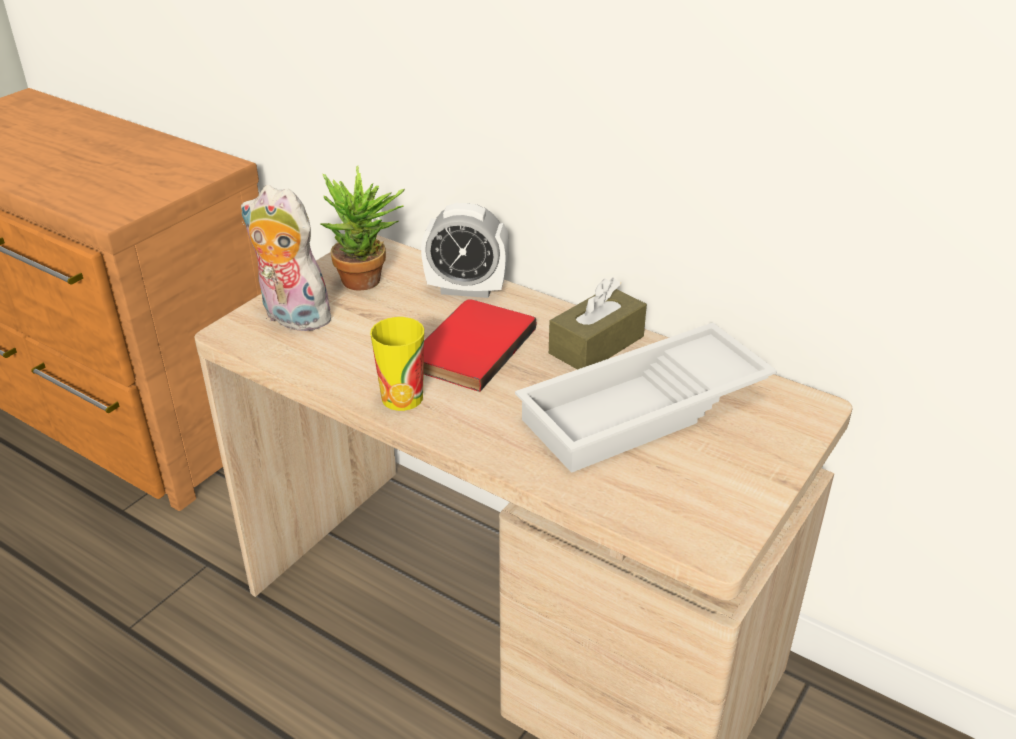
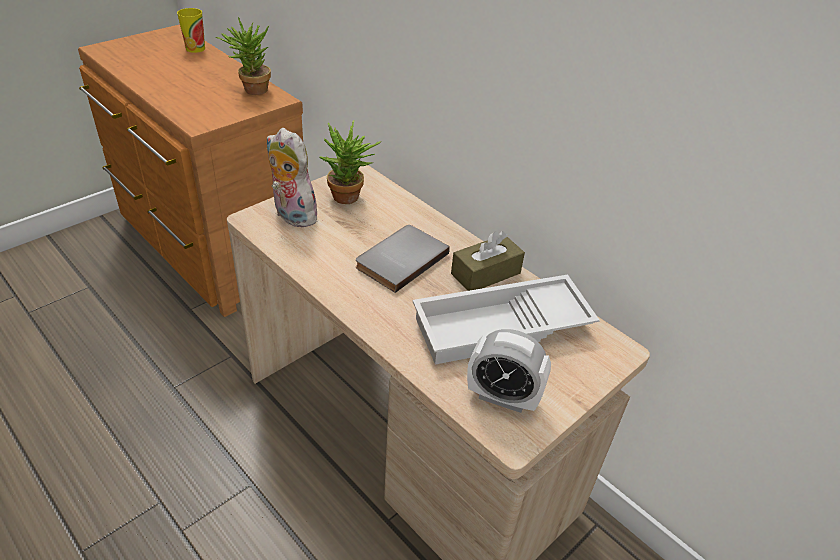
camera: 10 degrees right, 5 degrees up
cup [370,317,425,411] -> cup moved to [177,8,205,53]
alarm clock [421,203,509,298] -> alarm clock moved to [467,329,551,413]
red book [423,299,536,392] -> grey book [356,225,450,293]
none -> potted plant [216,17,271,95]

